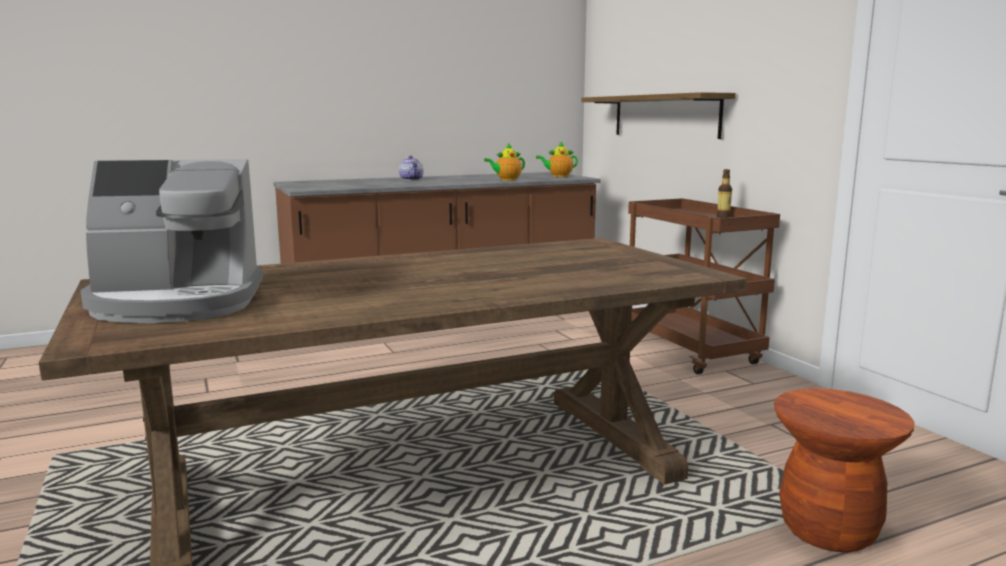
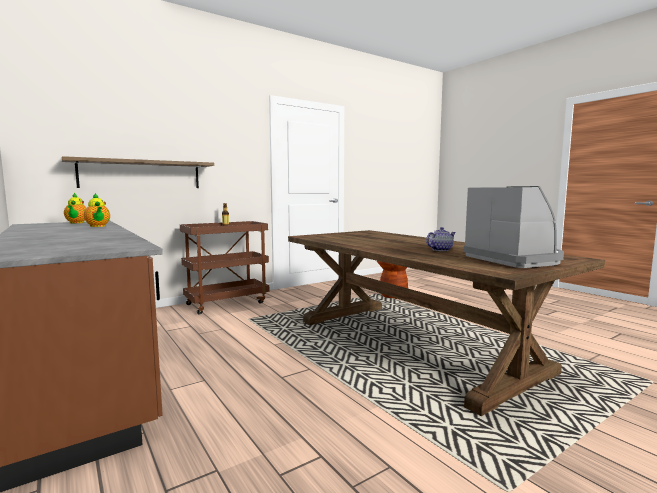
camera: 100 degrees left, 5 degrees down
teapot [399,155,424,180] -> teapot moved to [426,227,456,251]

